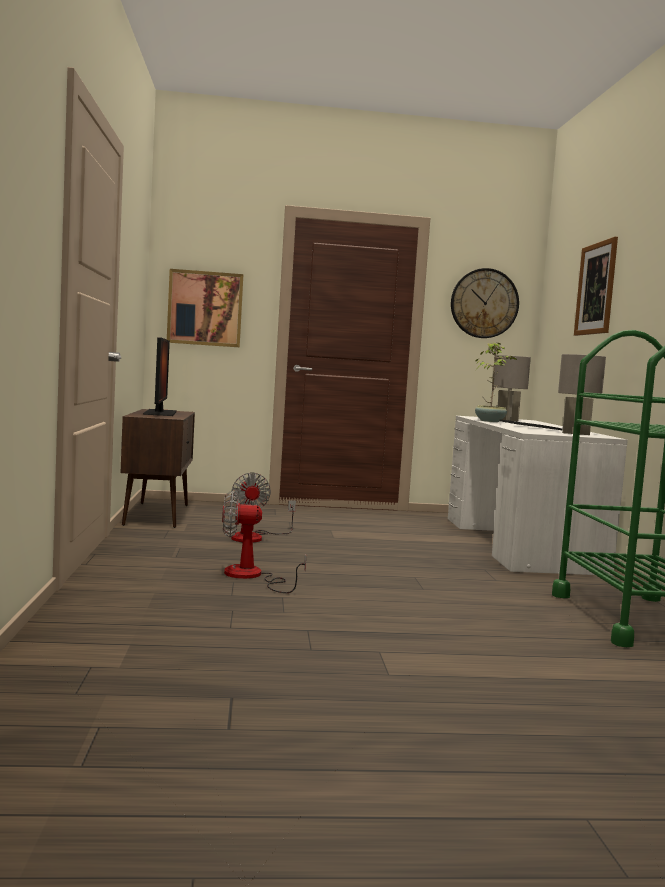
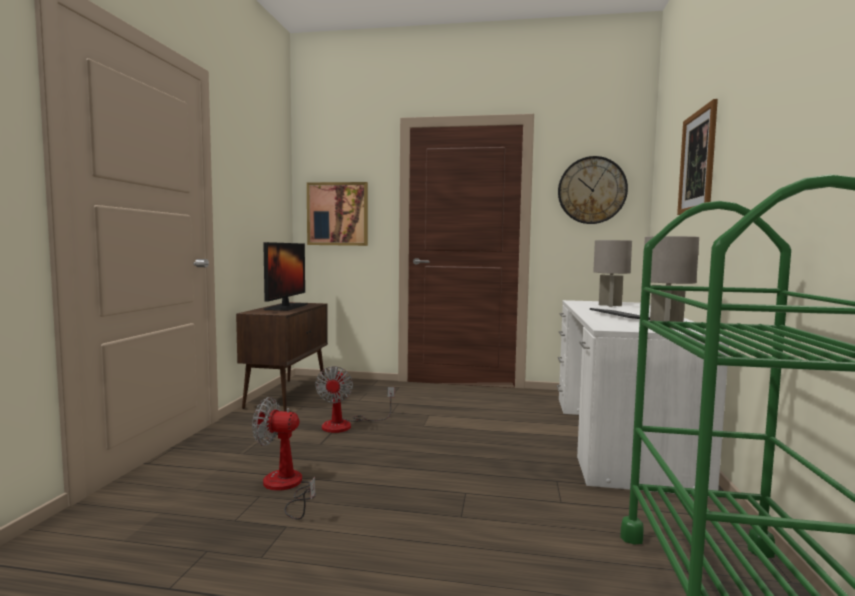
camera: 15 degrees right, 0 degrees up
potted plant [475,342,517,422] -> none

